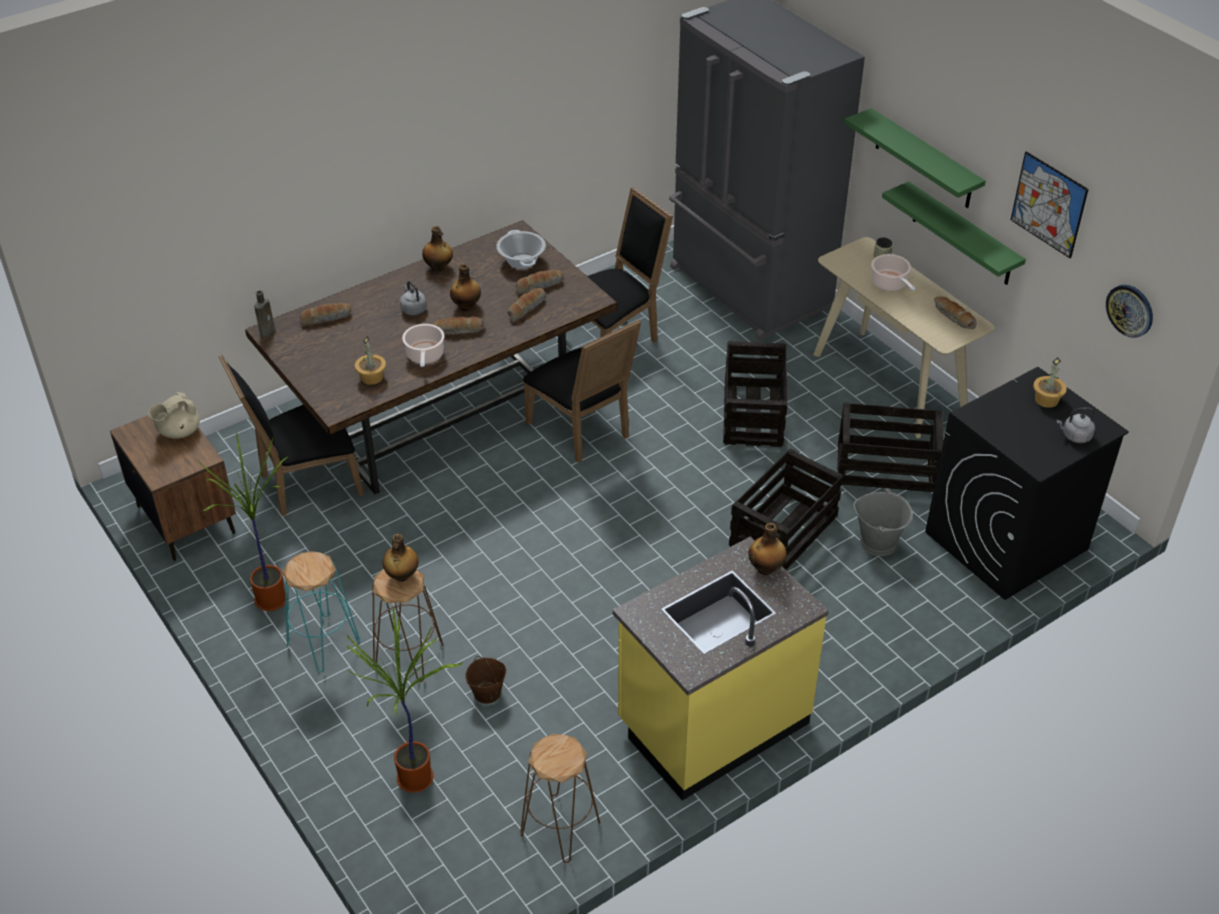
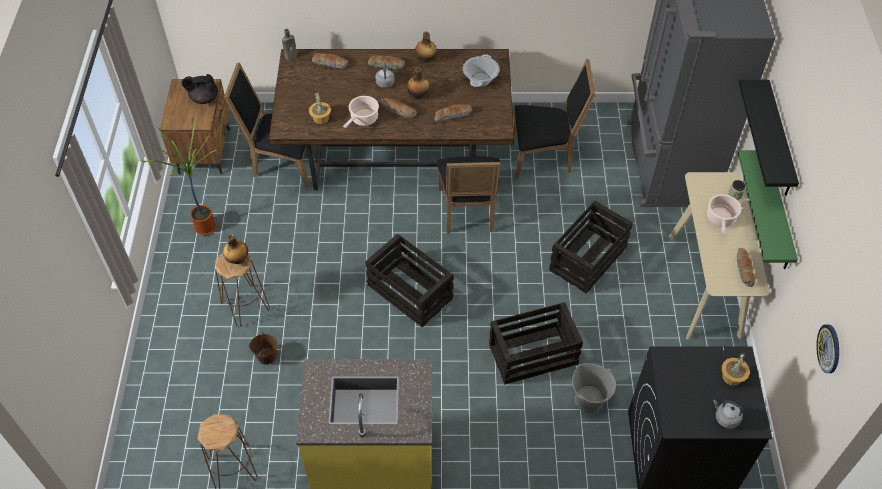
camera: 35 degrees right, 10 degrees up
beige teapot [148,392,200,439] -> black teapot [182,74,218,104]
turquoise stool [282,551,360,672] -> none
potted plant [346,607,463,793] -> none
bread [516,270,563,295] -> bread moved to [368,55,405,70]
bottle [748,523,787,575] -> none
crate [837,403,944,492] -> crate moved to [365,234,454,327]
green shelf [844,108,986,208] -> black shelf [739,80,799,196]
picture [1011,151,1089,258] -> none

